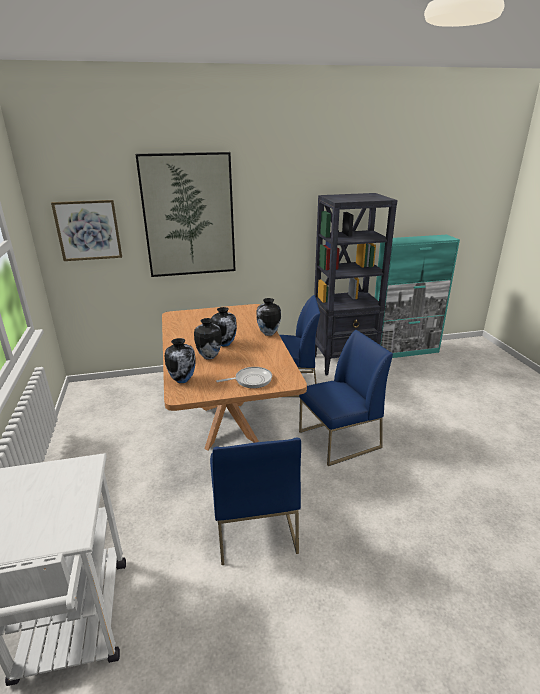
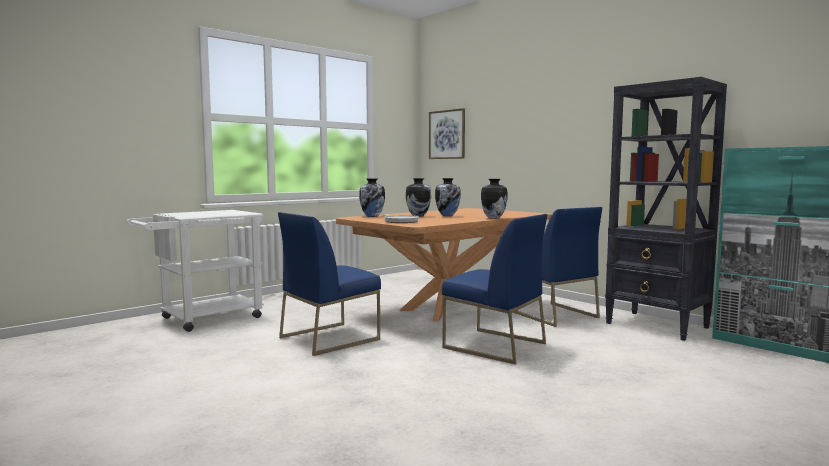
camera: 60 degrees right, 20 degrees down
picture [135,152,236,277] -> none

